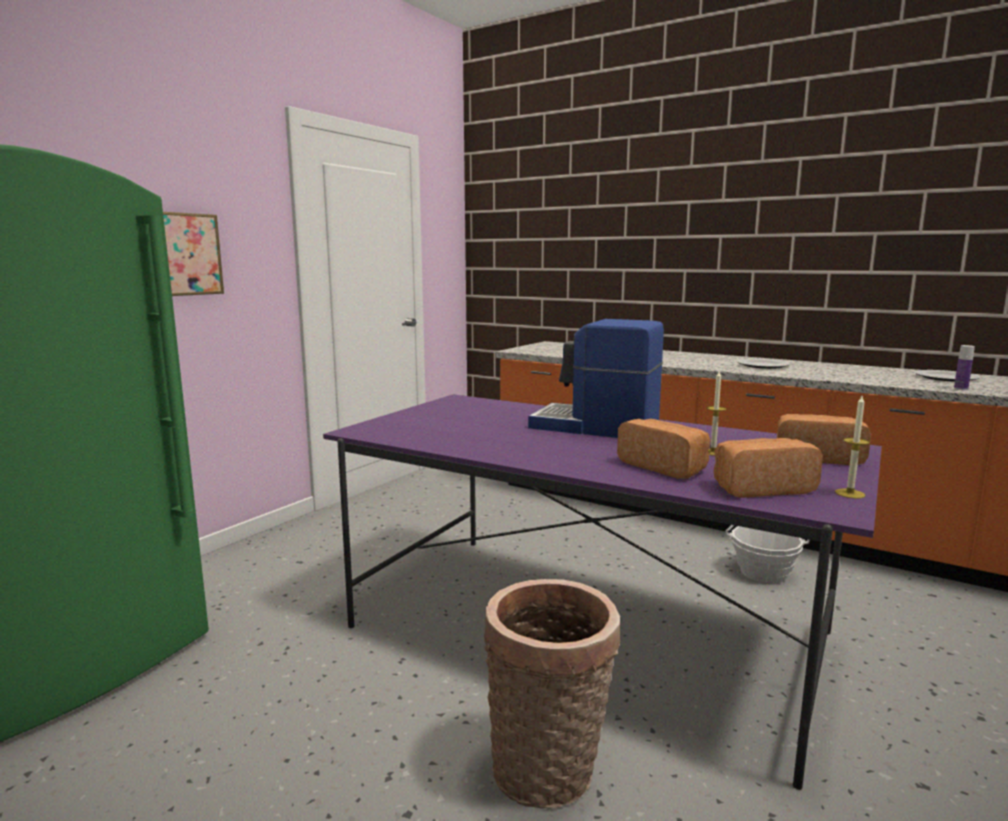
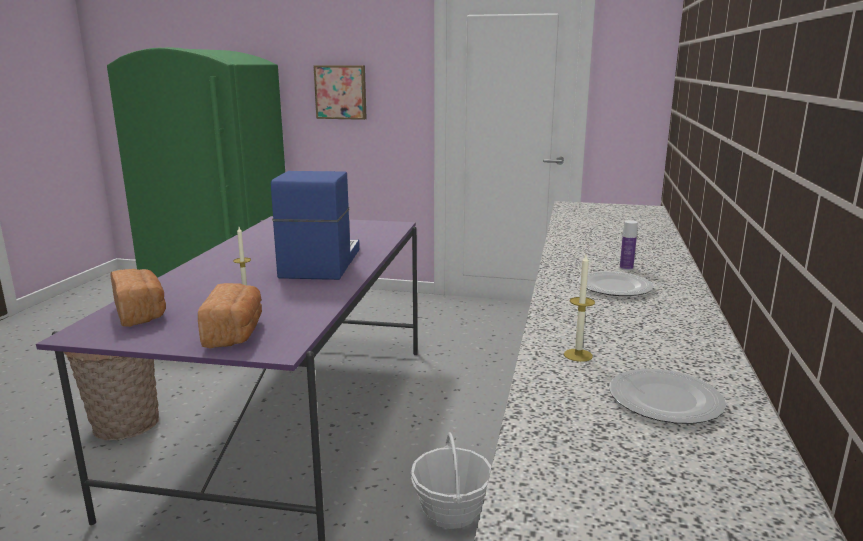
camera: 70 degrees right, 5 degrees up
bread [617,419,710,479] -> none
candle [835,396,870,499] -> candle moved to [564,255,595,362]
bottle [954,345,975,390] -> bottle moved to [620,220,638,271]

